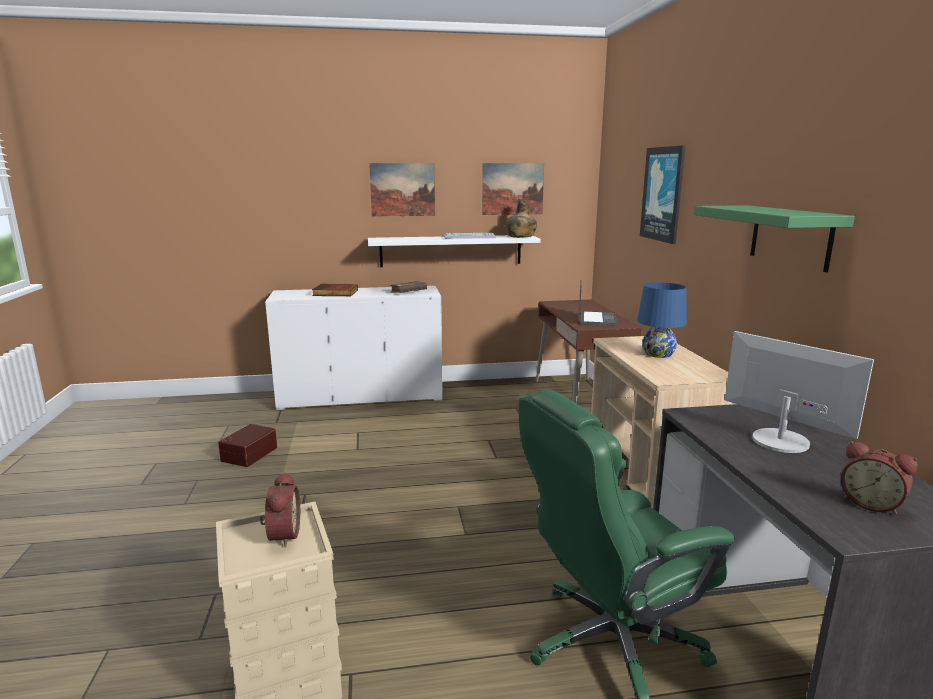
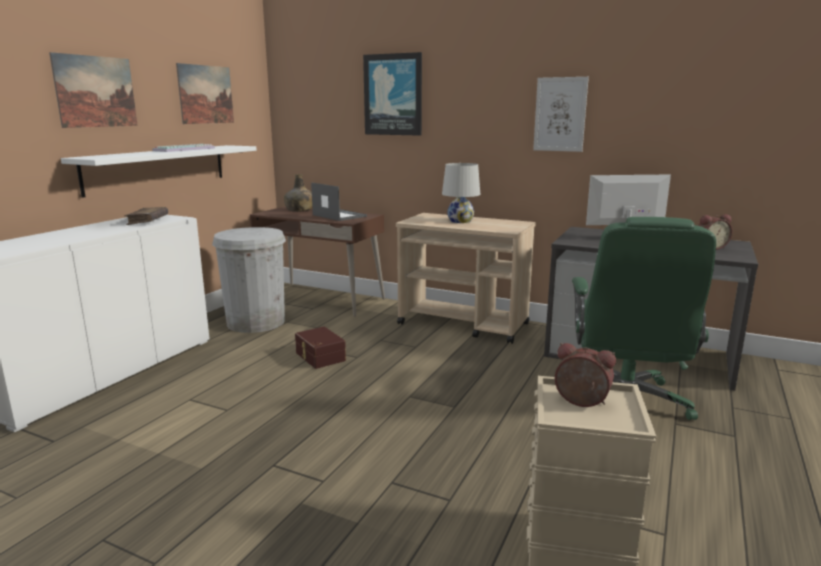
camera: 55 degrees left, 0 degrees up
brown storage box [218,424,277,467] -> brown storage box moved to [295,327,346,369]
book [312,284,358,296] -> none
green bottle [505,199,537,238] -> green bottle moved to [284,174,312,212]
blue table lamp [637,282,687,358] -> white table lamp [442,163,480,223]
green shelf [694,205,855,272] -> picture [533,77,589,152]
none -> white trash can [212,227,286,333]

